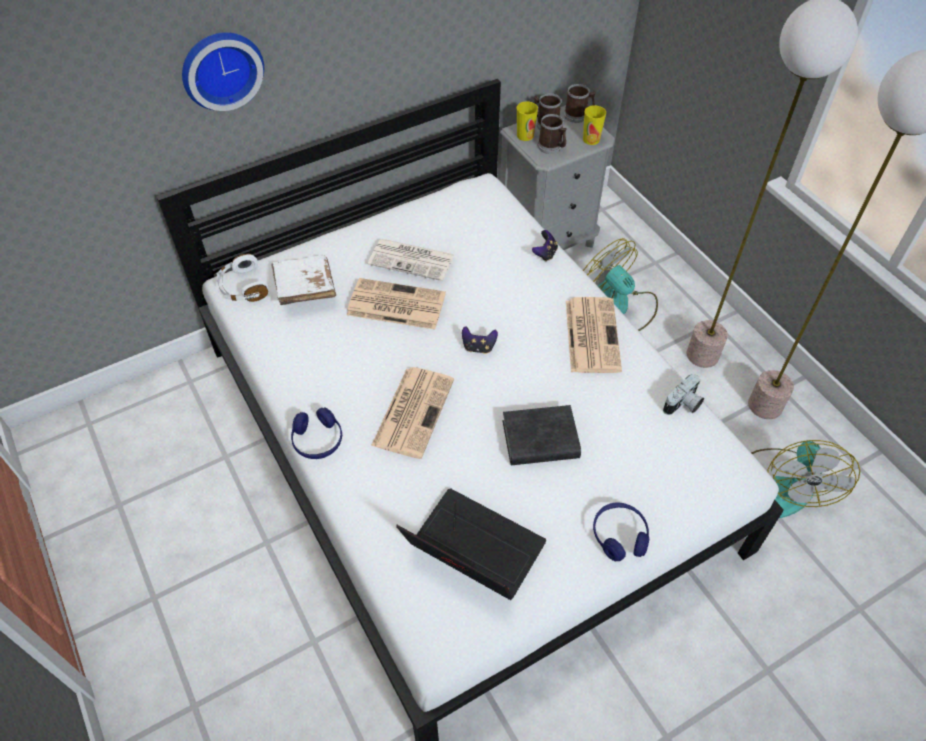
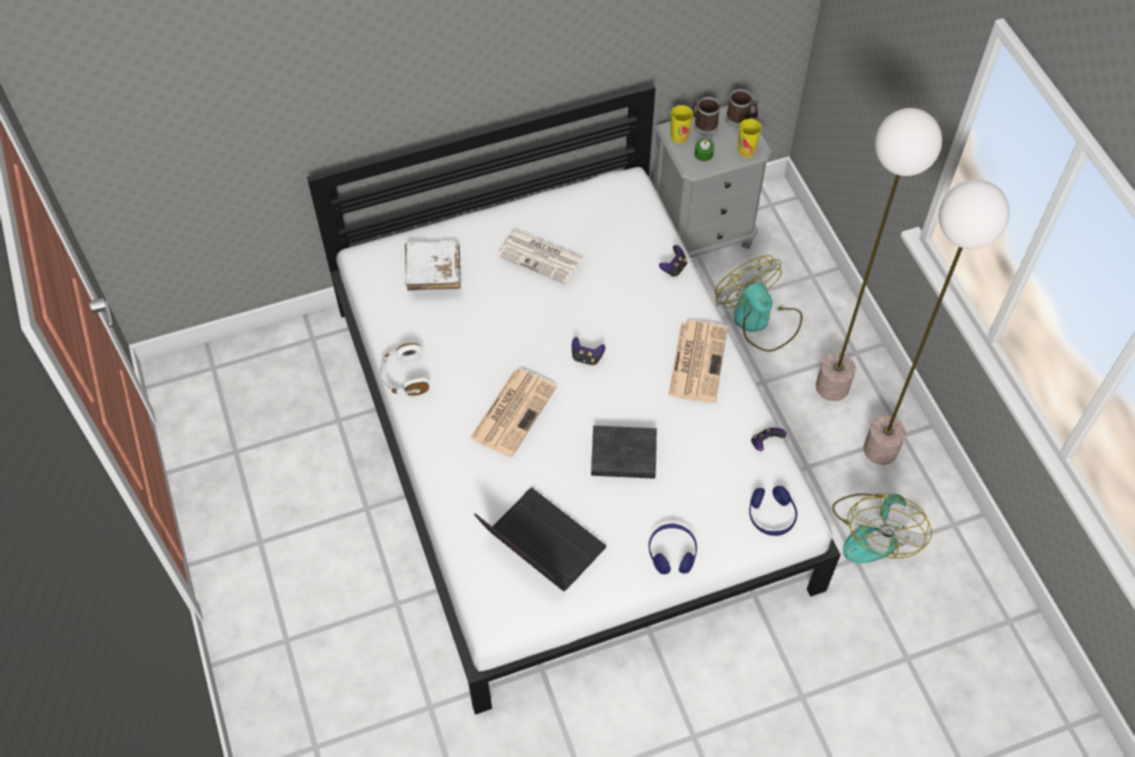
camera: 10 degrees right, 5 degrees up
wall clock [182,32,264,111] -> none
white headphones [217,253,269,302] -> white headphones moved to [380,343,430,396]
blue headphones [291,407,342,459] -> blue headphones moved to [749,486,797,536]
newspaper [347,278,446,329] -> none
mug [538,114,567,154] -> green candle [694,139,714,162]
camera [663,374,704,415] -> game controller [751,427,787,451]

